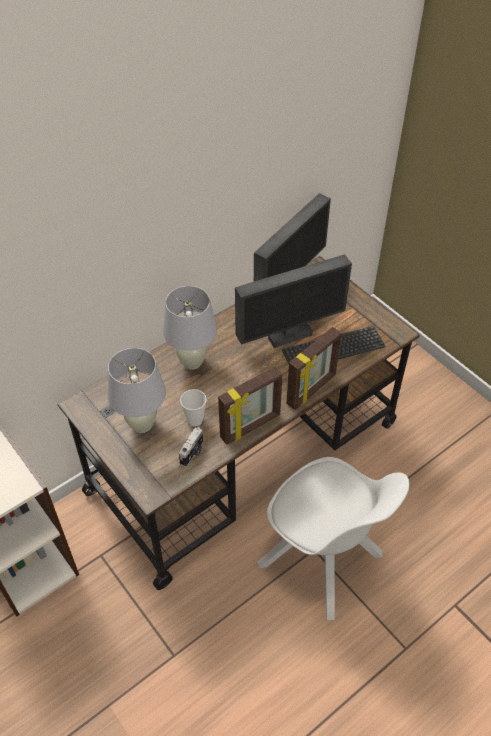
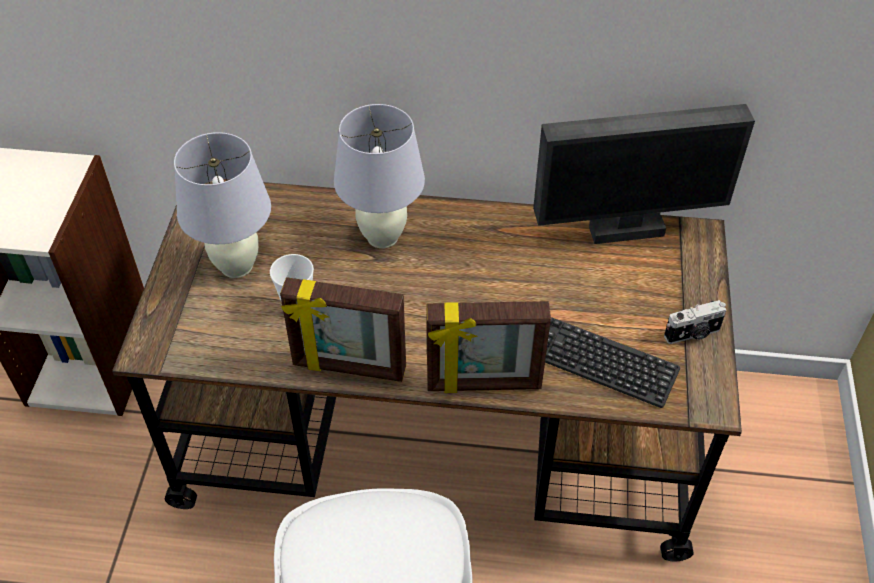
camera: 45 degrees right, 0 degrees up
camera [179,427,203,467] -> camera moved to [664,300,726,344]
monitor [235,254,352,348] -> none

